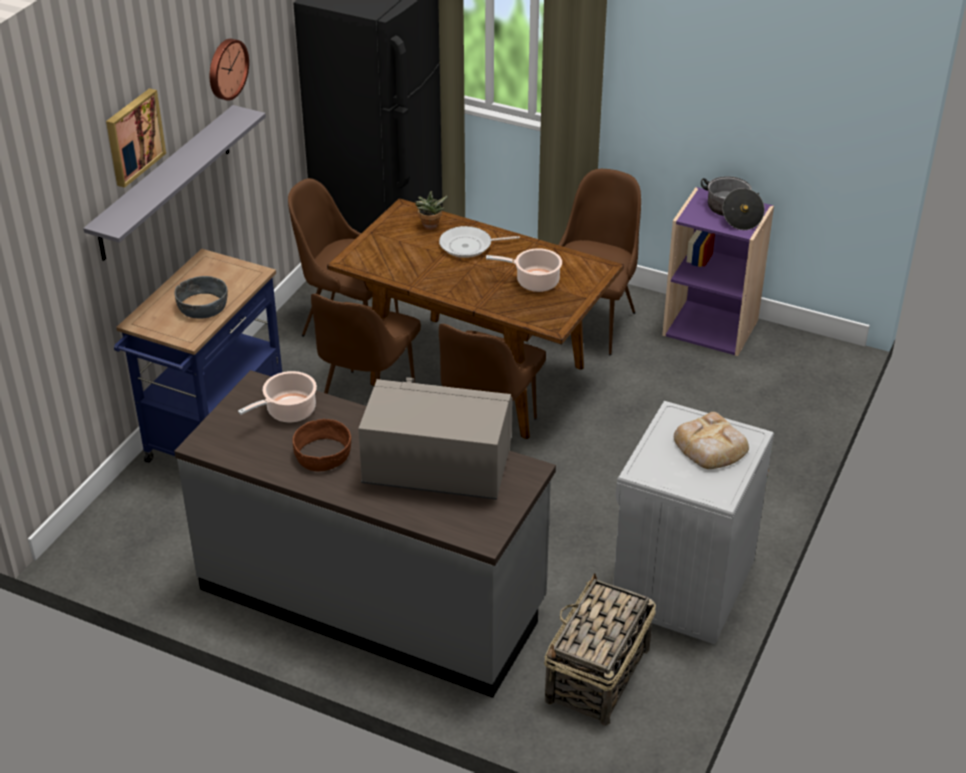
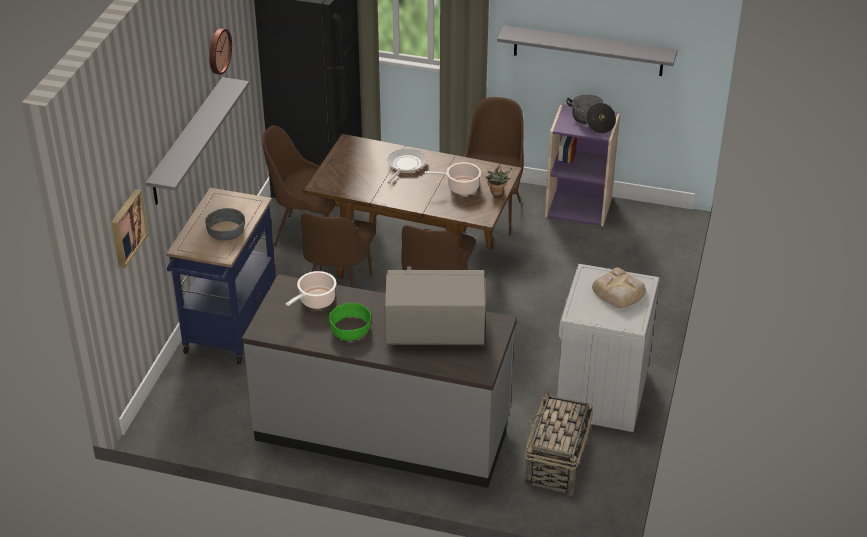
camera: 10 degrees left, 0 degrees up
picture [106,88,166,188] -> picture moved to [111,189,149,268]
brown bowl [293,419,351,471] -> green bowl [329,303,371,341]
potted plant [415,191,448,230] -> potted plant moved to [486,166,512,196]
frying pan [439,226,520,258] -> frying pan turned 135 degrees clockwise [387,149,426,183]
none -> grey shelf [497,26,677,76]

